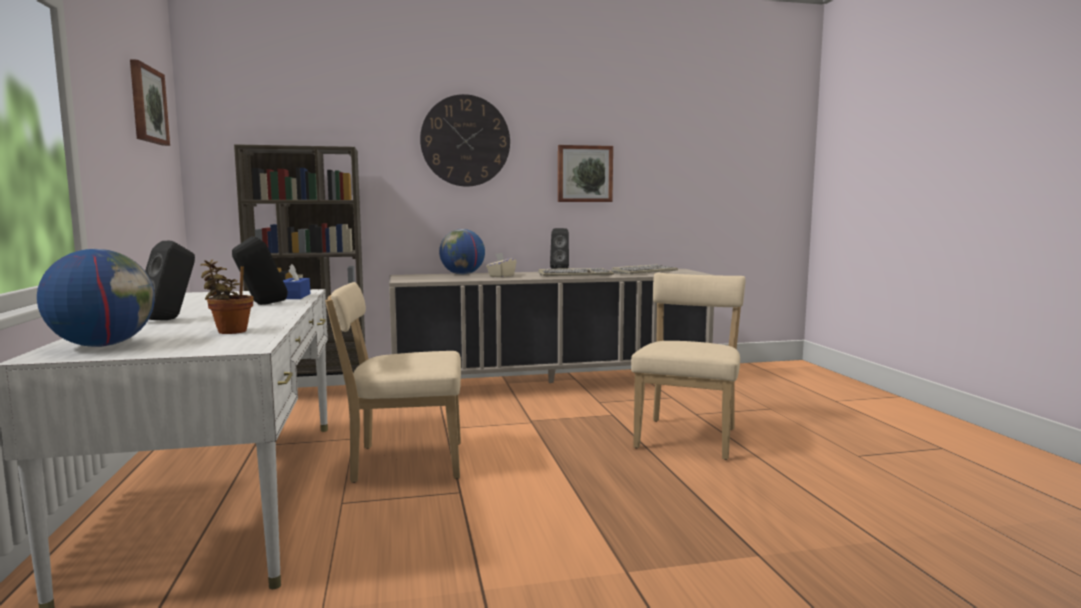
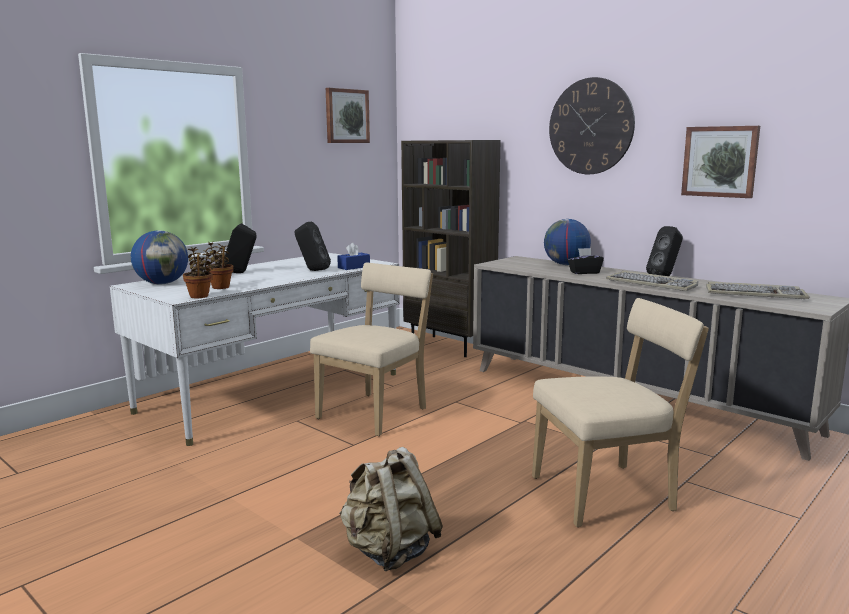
camera: 55 degrees right, 5 degrees up
beige chair [325,282,461,483] -> beige chair turned 75 degrees clockwise [310,263,433,436]
beige tissue box [486,253,516,277] -> black tissue box [568,248,604,274]
none -> potted plant [183,247,214,298]
none -> beige backpack [339,447,443,571]

